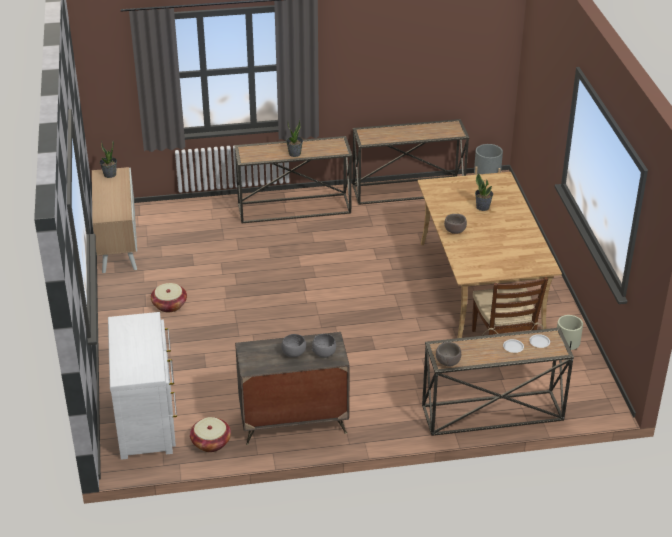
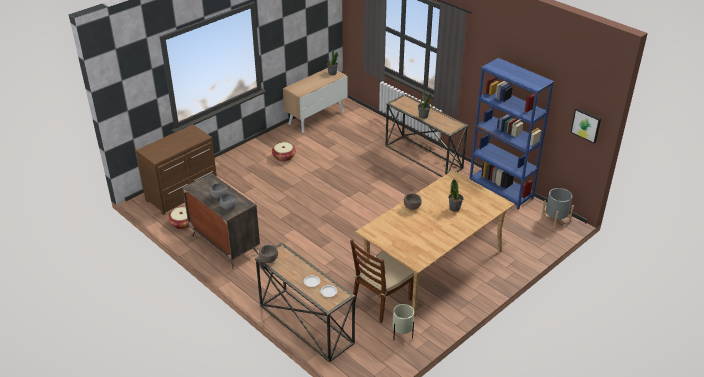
camera: 55 degrees right, 0 degrees up
white dresser [108,312,177,460] -> brown dresser [135,124,217,215]
console table [353,119,469,205] -> blue bookcase [470,58,554,210]
none -> picture [571,108,601,144]

